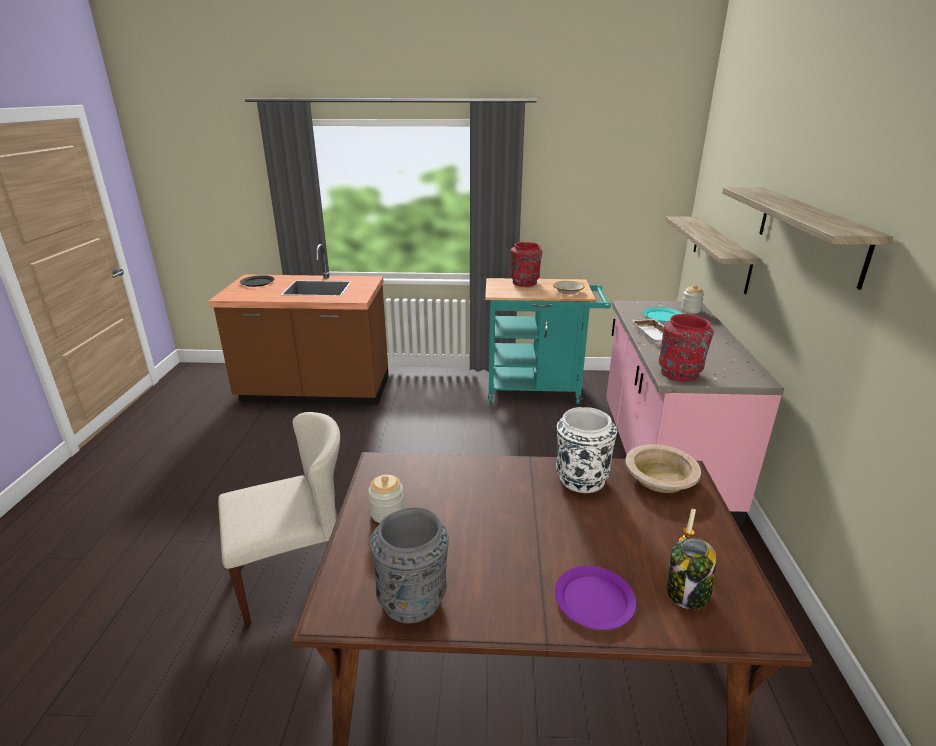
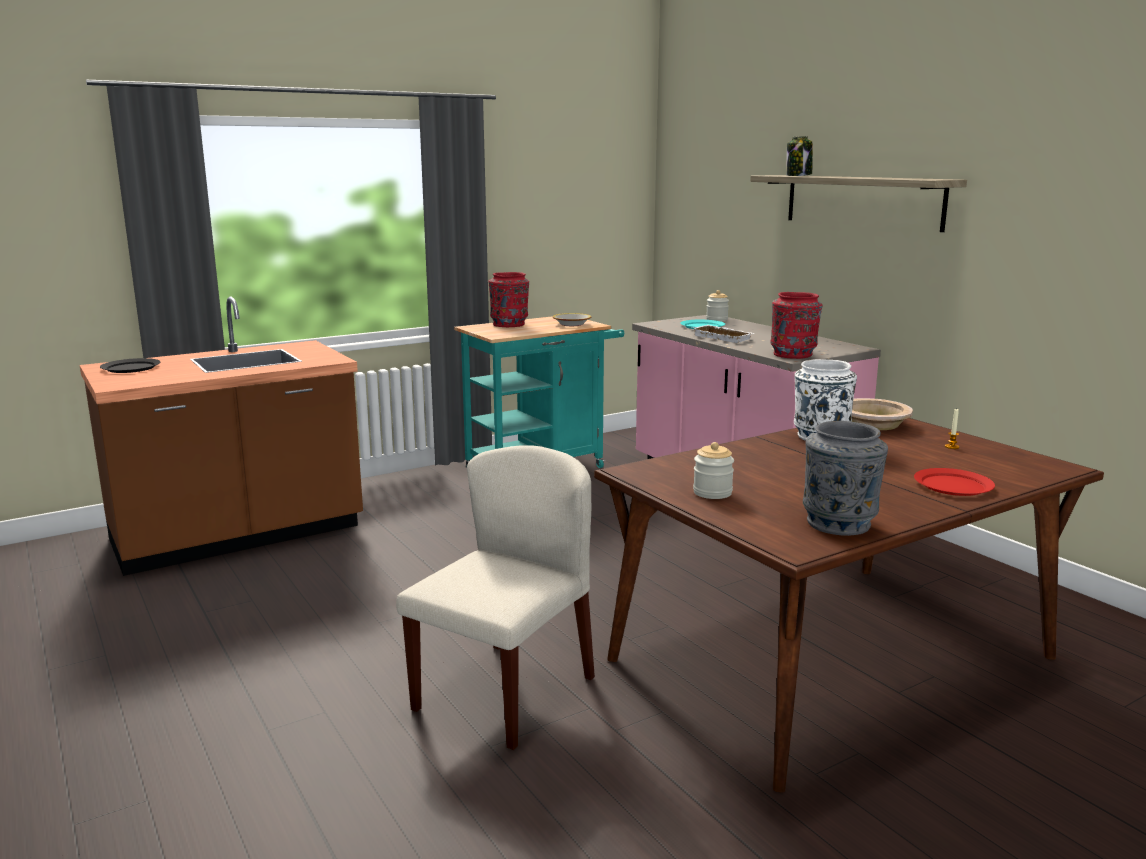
camera: 35 degrees left, 10 degrees down
purple plate [555,566,636,630] -> red plate [914,468,995,496]
shelf [665,216,762,294] -> none
jar [667,538,716,609] -> jar moved to [787,136,813,176]

